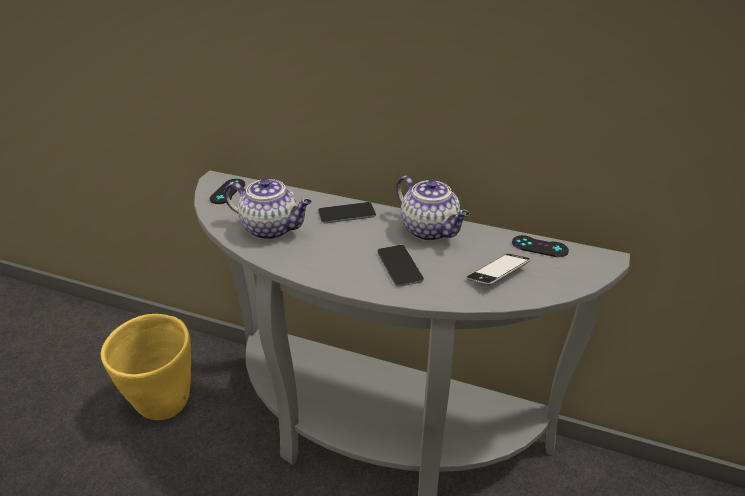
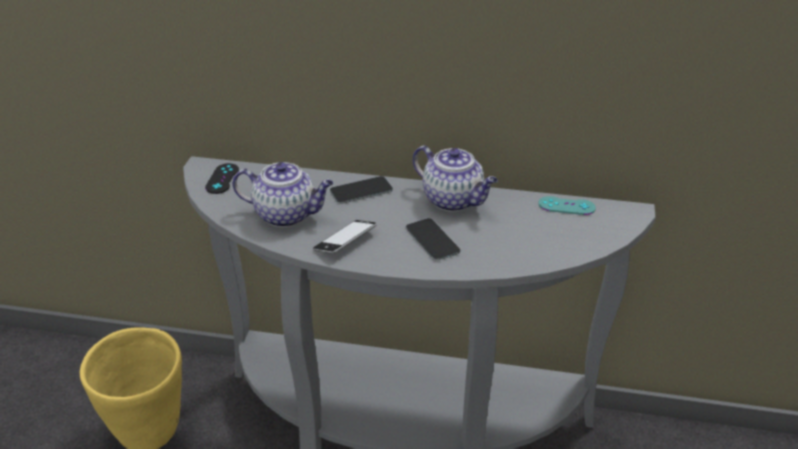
camera: 10 degrees left, 0 degrees up
phone [467,254,530,285] -> phone moved to [313,220,377,254]
black game controller [512,235,569,257] -> turquoise game controller [538,196,596,215]

